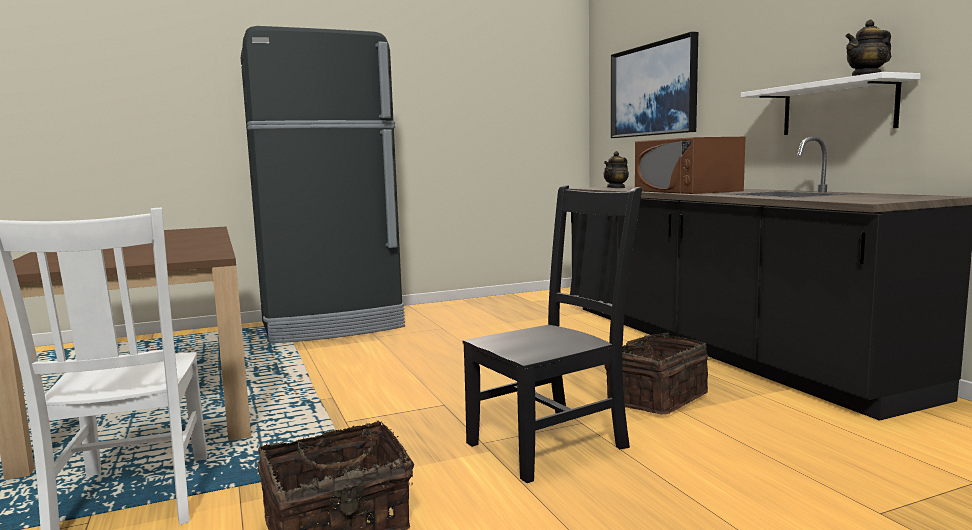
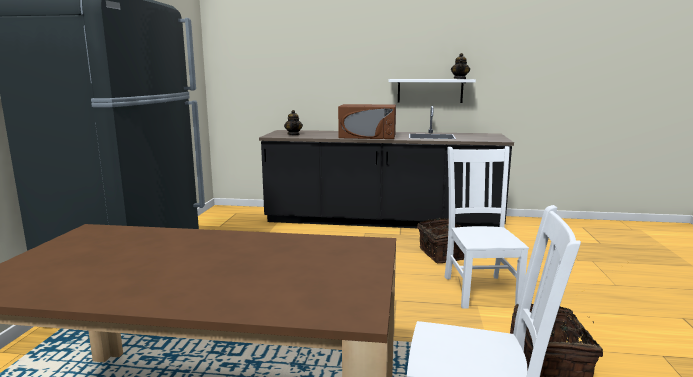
camera: 60 degrees left, 5 degrees up
black chair [463,185,642,483] -> white chair [444,146,529,309]
picture [611,32,698,138] -> none

